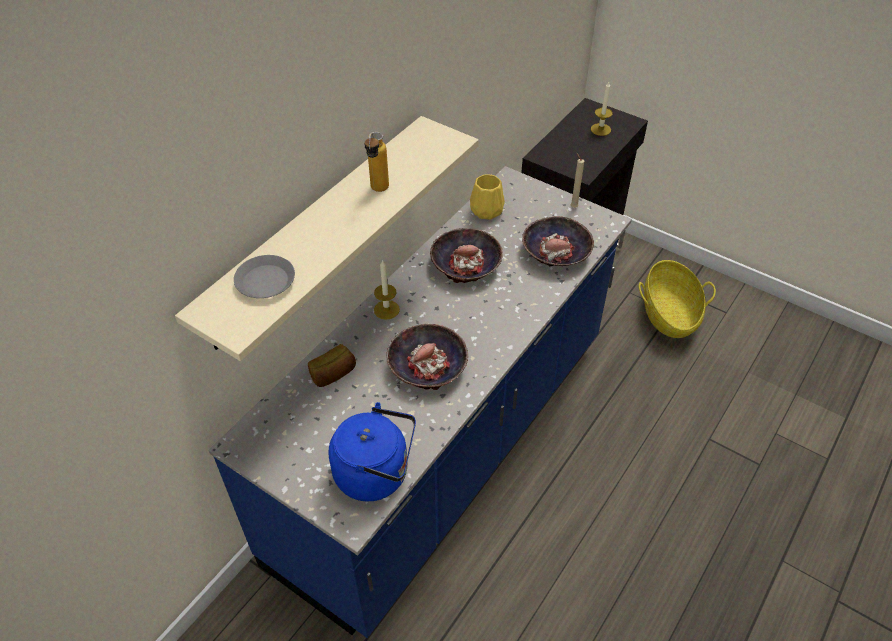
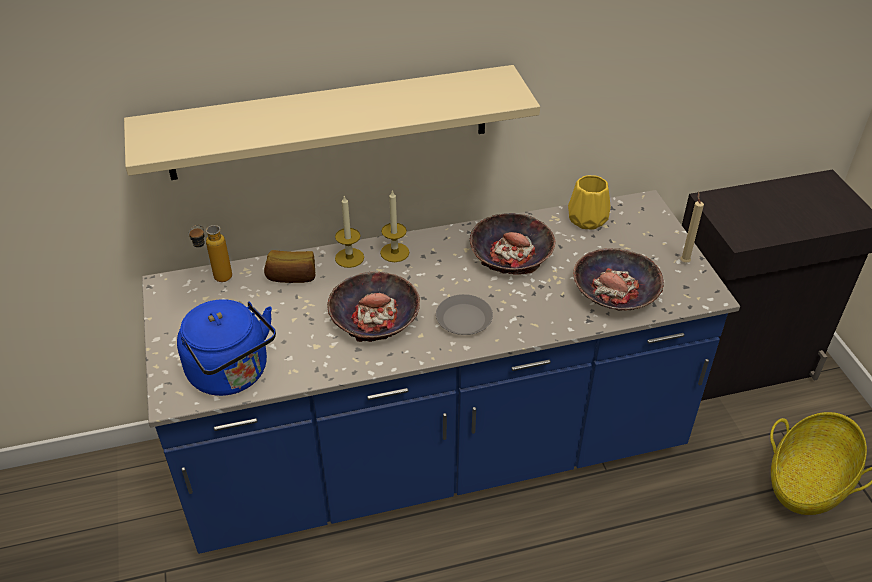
camera: 40 degrees right, 5 degrees down
grey plate [234,255,295,298] -> grey plate moved to [436,294,493,335]
bottle [364,132,389,192] -> bottle moved to [189,225,232,282]
candle [591,82,613,136] -> candle moved to [335,196,364,268]

